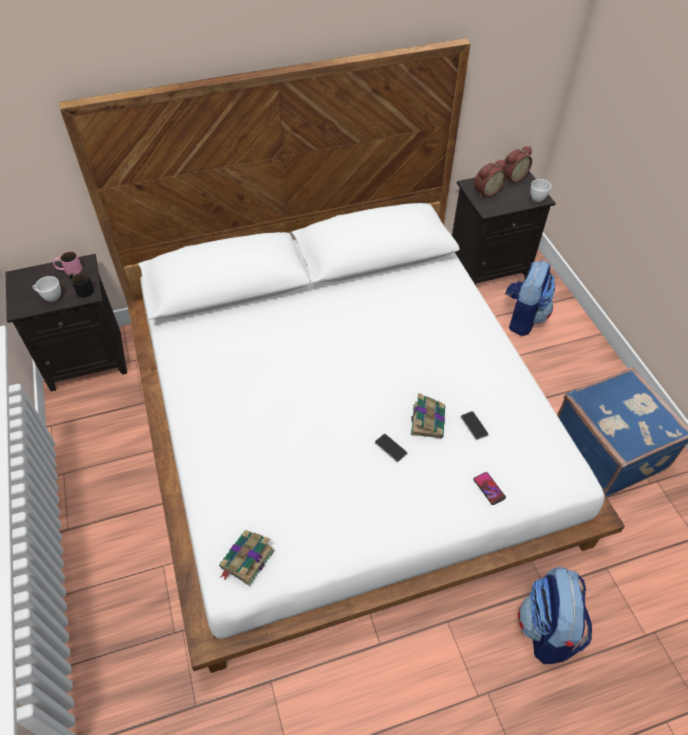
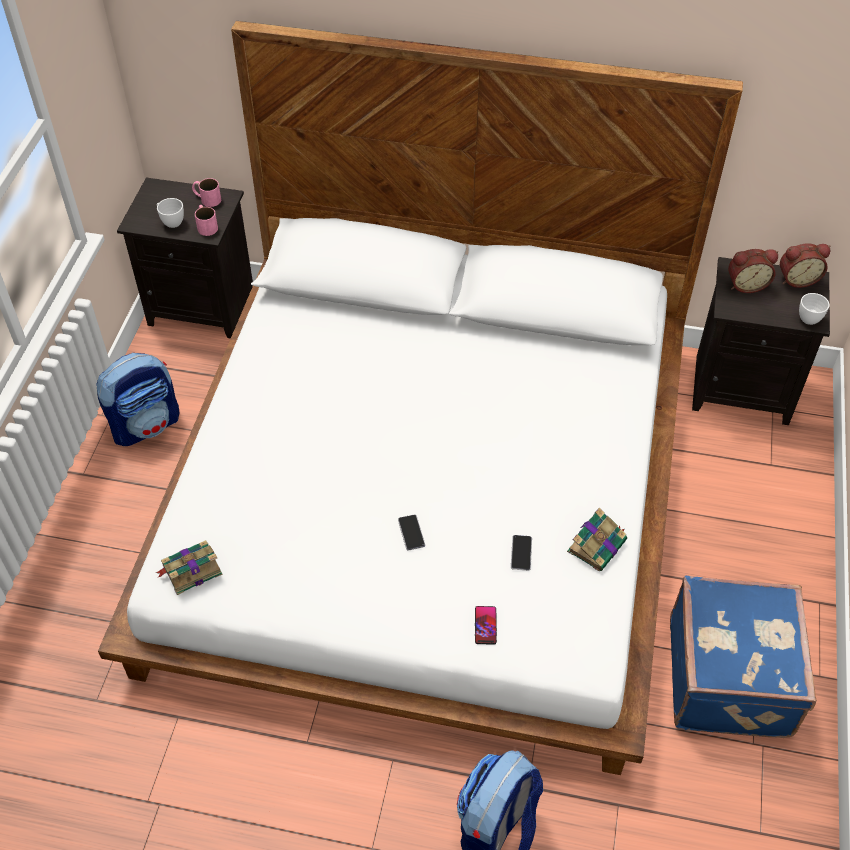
camera: 30 degrees right, 0 degrees up
black mug [70,273,94,298] -> pink mug [195,205,218,236]
book [411,393,445,439] -> book moved to [567,508,627,571]
backpack [505,260,555,336] -> backpack moved to [96,353,180,446]

